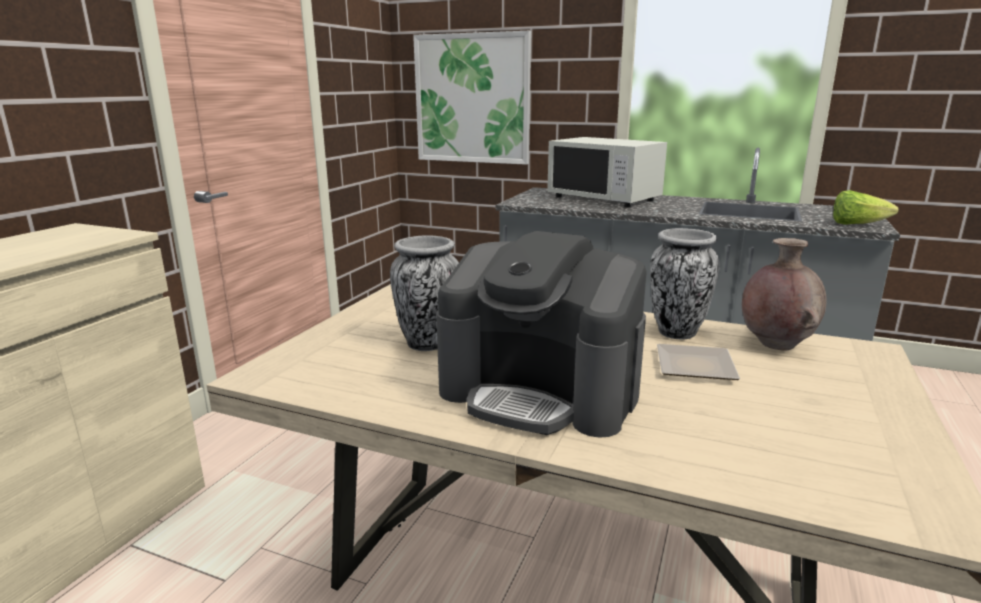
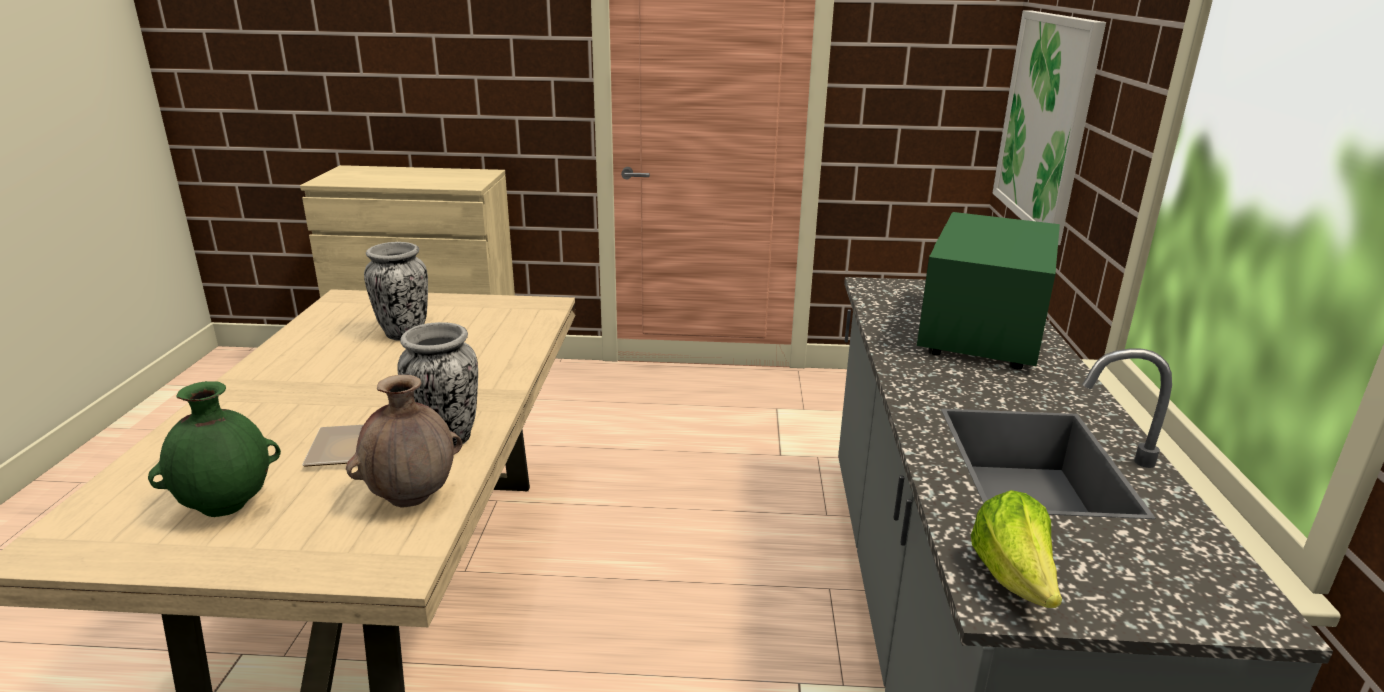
camera: 70 degrees right, 5 degrees up
coffee machine [436,231,647,438] -> none
white microwave [547,137,667,207] -> green microwave [917,212,1060,369]
none -> green vase [148,381,281,517]

